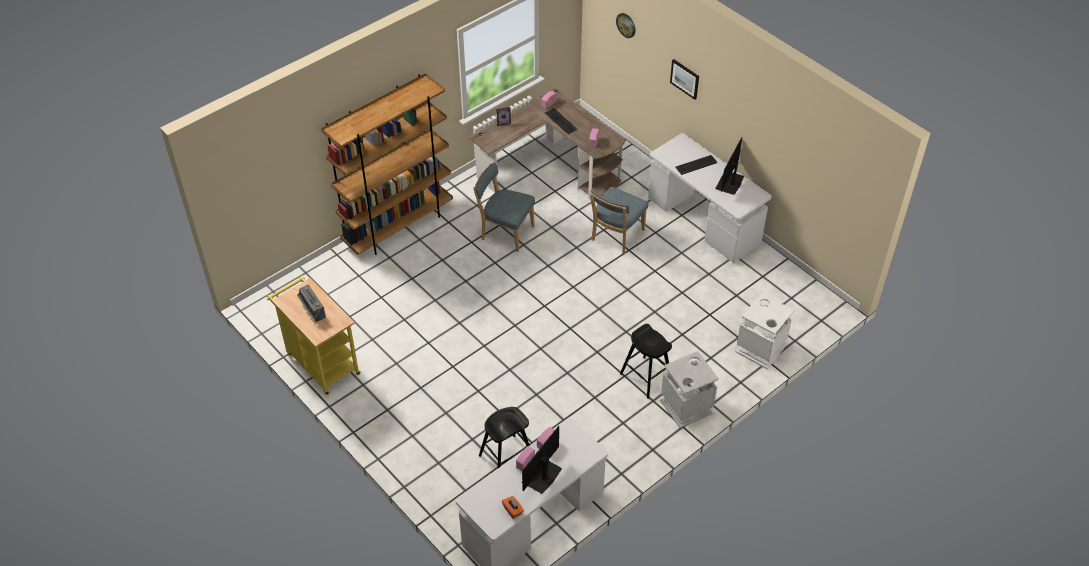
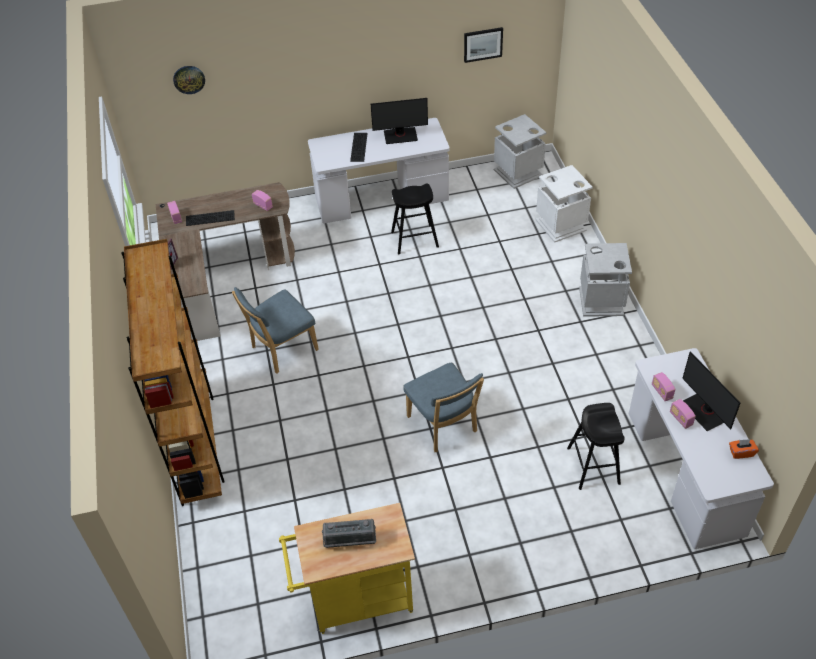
camera: 60 degrees left, 0 degrees up
blue chair [590,187,648,254] -> blue chair moved to [404,363,484,452]
black stool [620,324,672,399] -> black stool moved to [391,184,439,255]
picture [670,59,699,100] -> picture moved to [464,27,503,63]
monitor [715,137,744,195] -> monitor turned 60 degrees counterclockwise [371,98,428,144]
none -> grey trash can [494,114,547,189]

